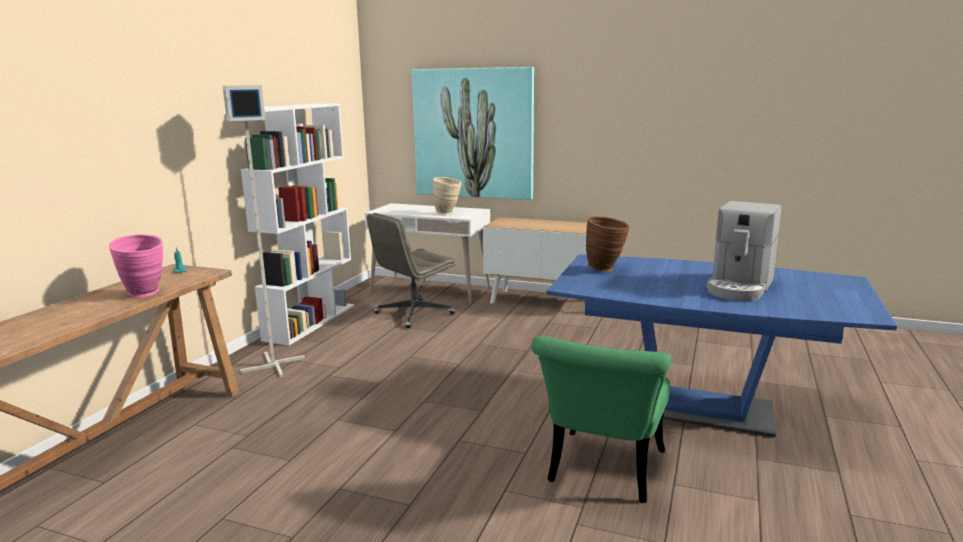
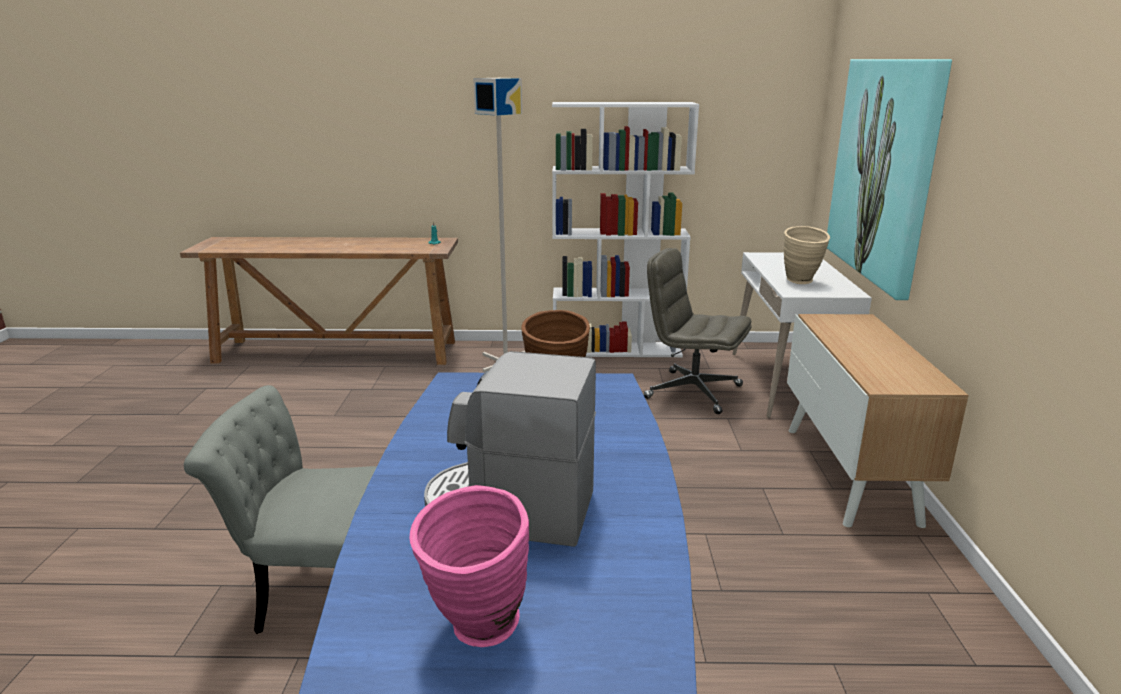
camera: 70 degrees right, 5 degrees up
pink vase [109,234,163,298] -> pink vase moved to [409,485,529,647]
green chair [531,336,671,503] -> grey chair [184,385,377,634]

